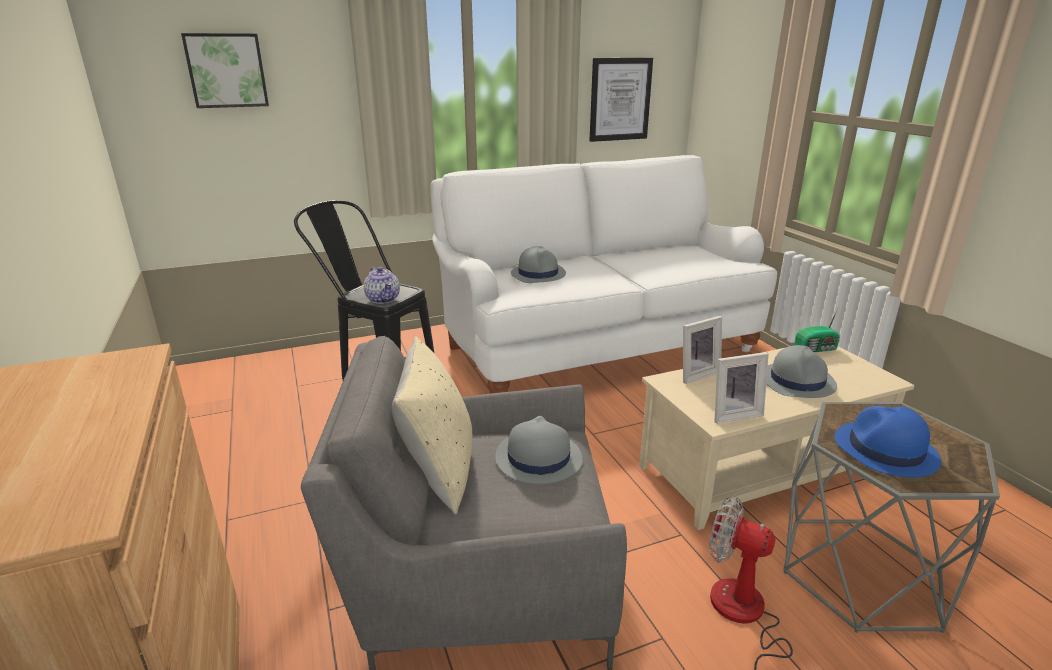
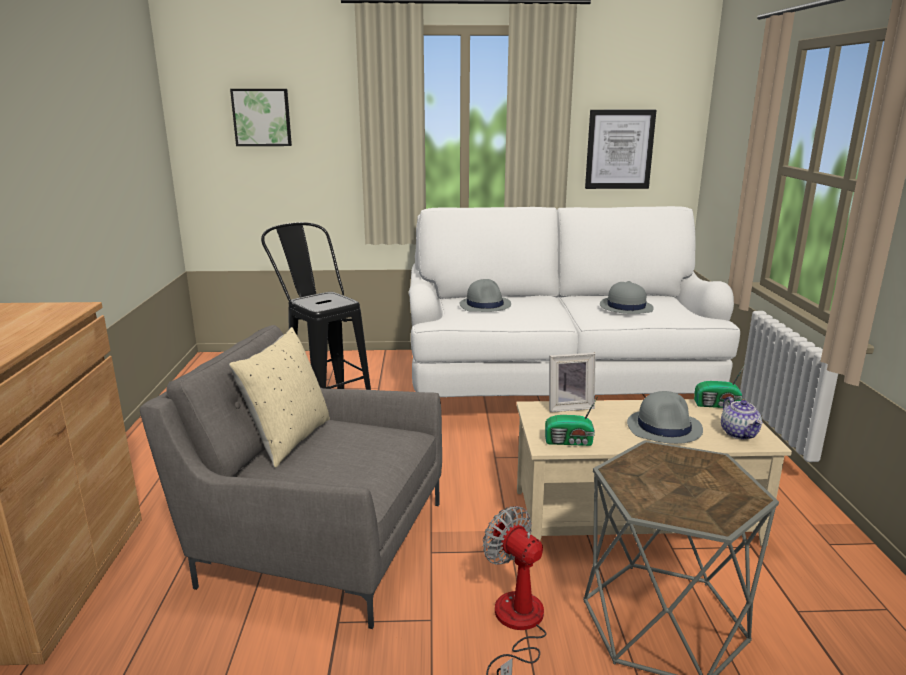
camera: 20 degrees right, 5 degrees down
teapot [364,267,400,304] -> teapot moved to [721,397,763,439]
grey hat [495,416,582,484] -> grey hat moved to [600,281,654,314]
picture frame [714,352,769,424] -> radio [545,396,598,446]
blue hat [834,406,941,478] -> none

